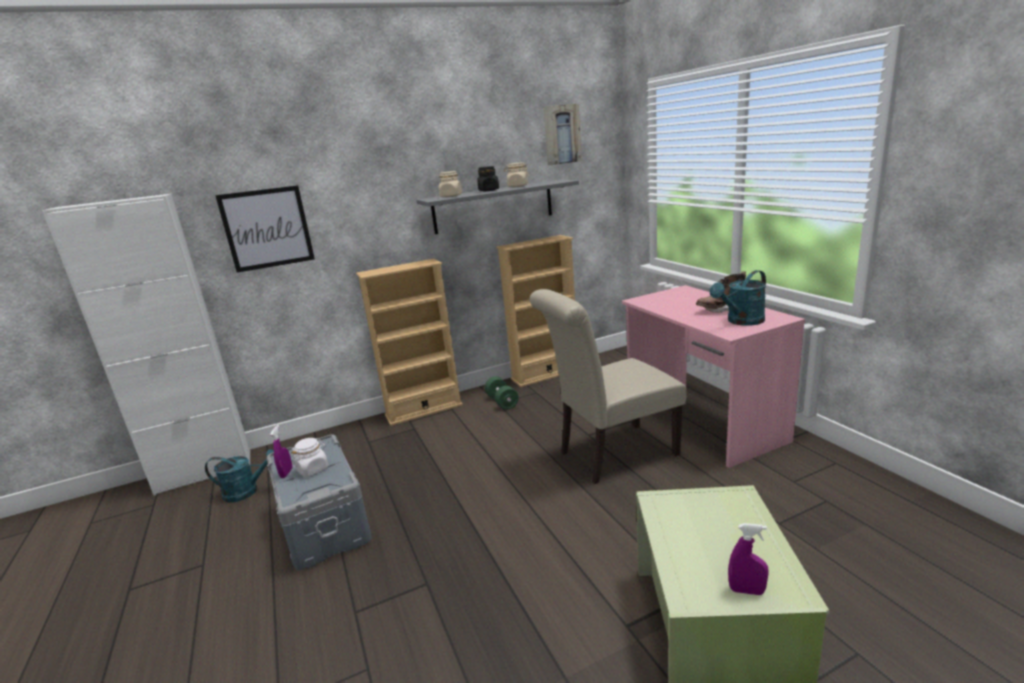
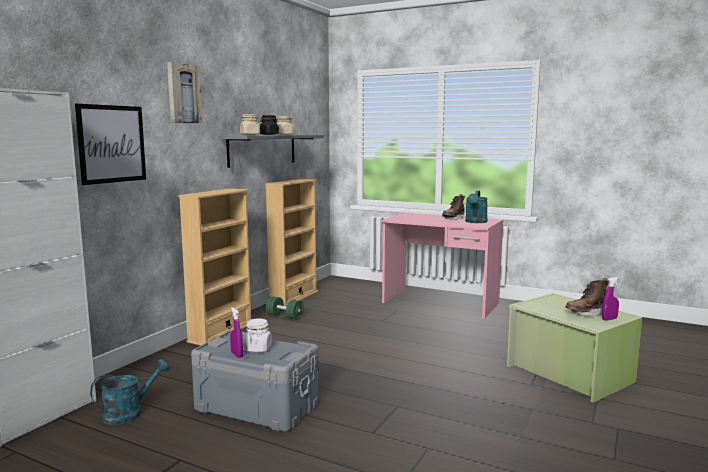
camera: 40 degrees left, 10 degrees down
beige chair [530,289,687,484] -> none
picture [544,104,581,165] -> picture moved to [167,62,202,123]
none -> brown boot [565,278,609,316]

